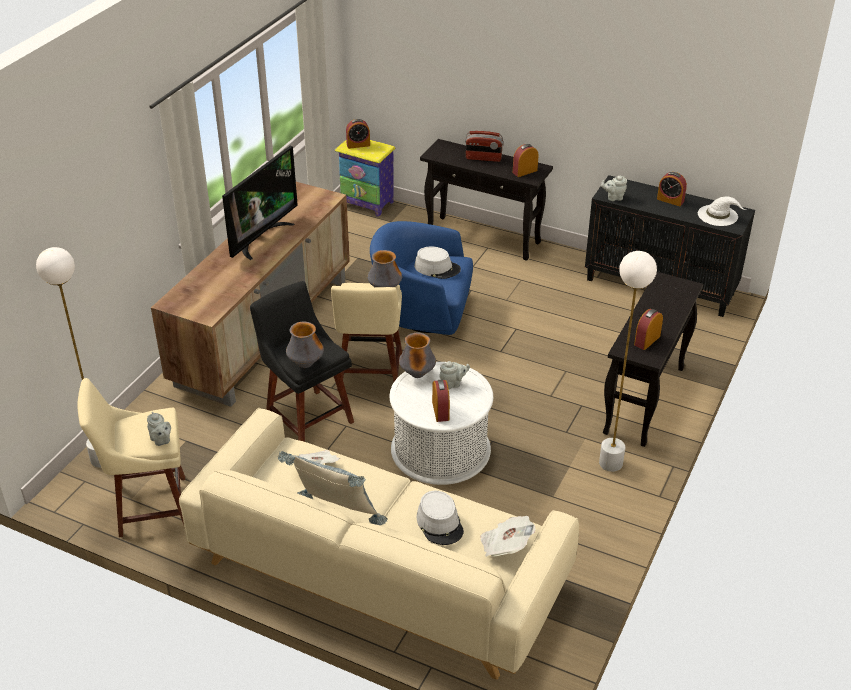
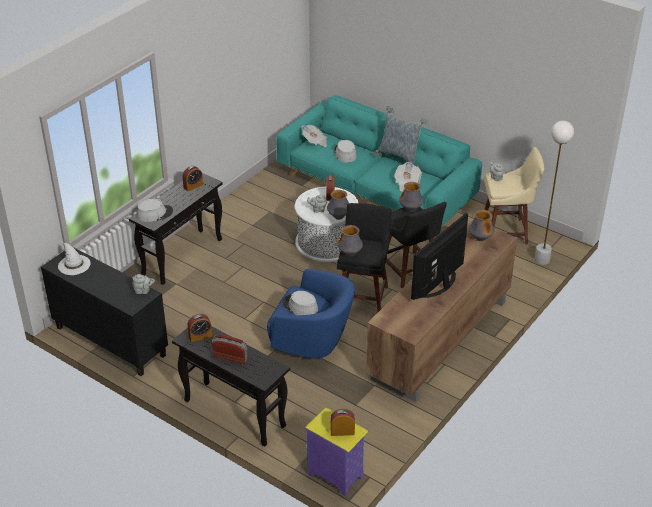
camera: 170 degrees left, 0 degrees up
beige sofa [179,408,579,680] -> turquoise sofa [276,95,482,228]
beige stool [331,283,403,391] -> black stool [337,203,392,312]
white floor lamp [599,251,657,472] -> none
alarm clock [657,172,687,206] -> none
none -> grey hat [137,199,173,222]
none -> vase [469,210,495,241]

